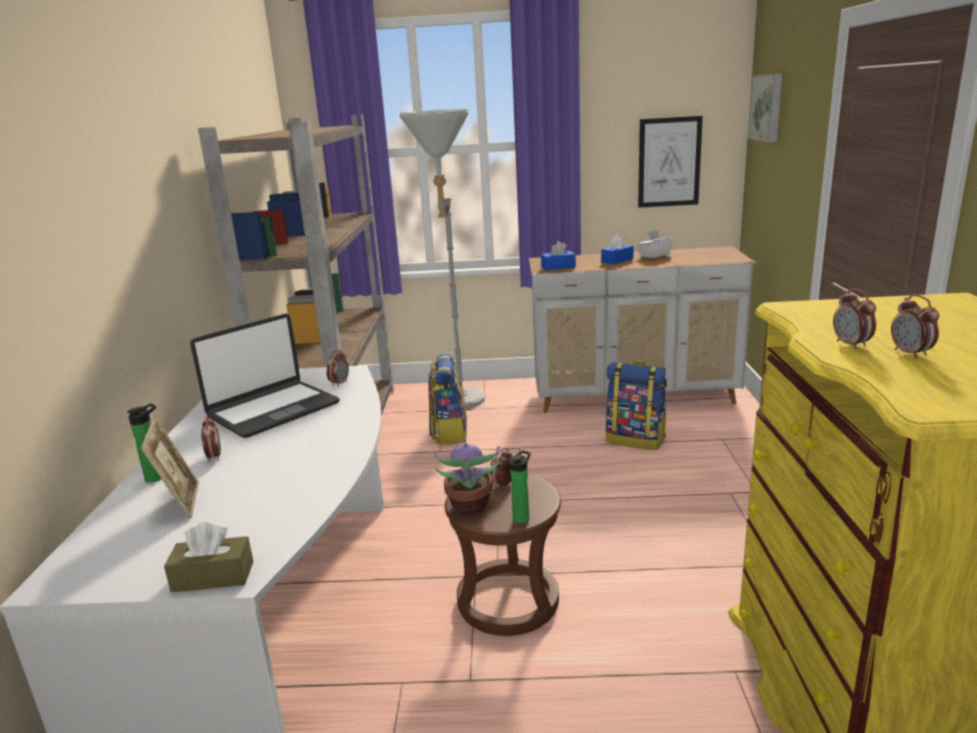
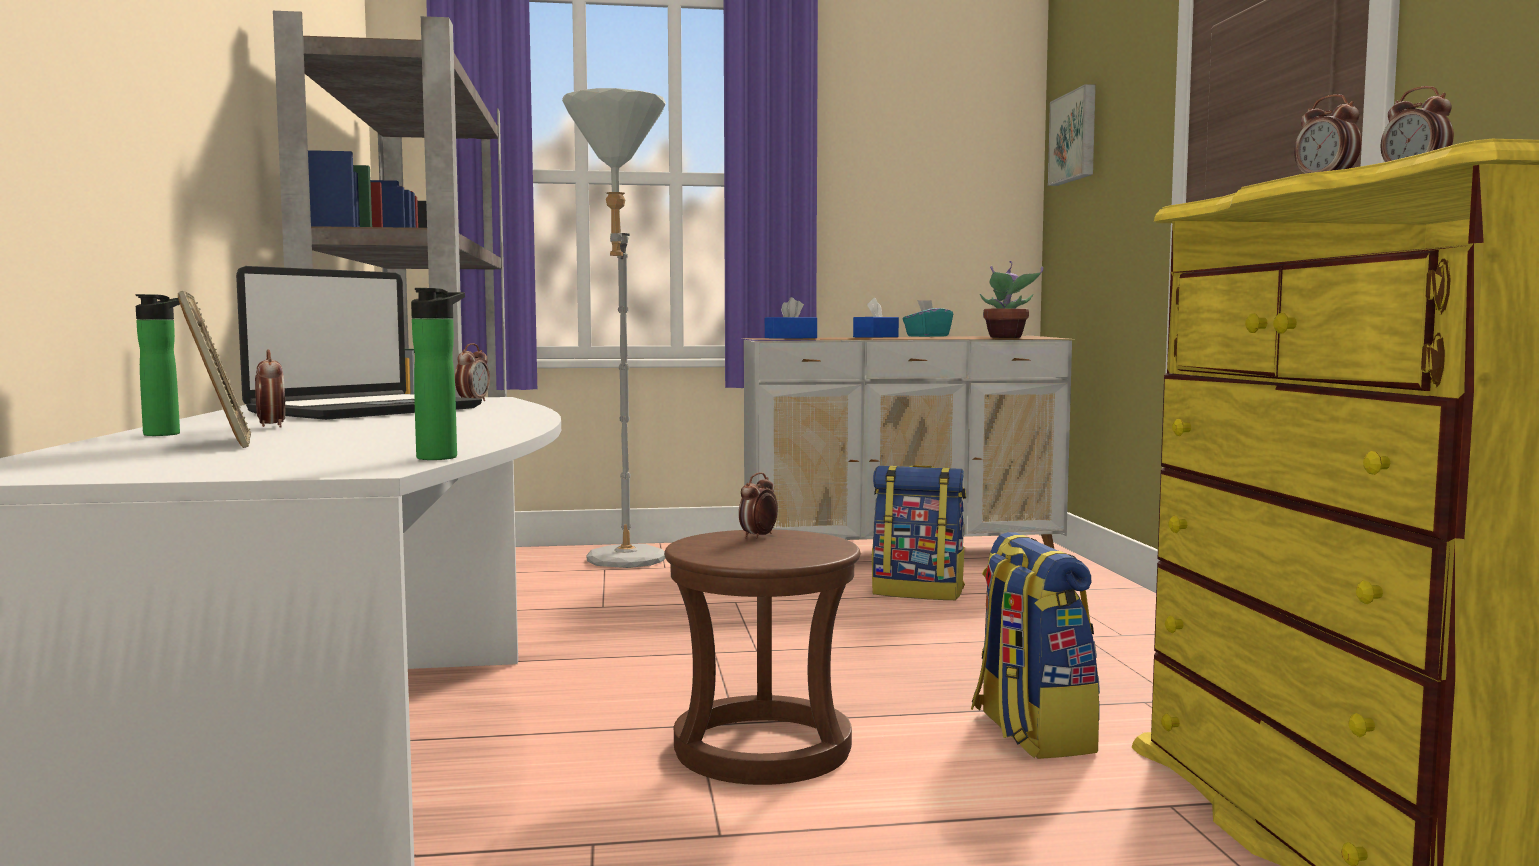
camera: 10 degrees left, 15 degrees down
brown tissue box [164,522,253,592] -> none
backpack [428,354,467,444] -> backpack moved to [971,532,1100,759]
potted plant [434,436,500,515] -> potted plant moved to [980,261,1043,338]
bottle [510,450,531,524] -> bottle moved to [411,288,465,460]
white tissue box [637,230,673,258] -> turquoise tissue box [903,300,953,337]
picture [638,116,703,208] -> none

